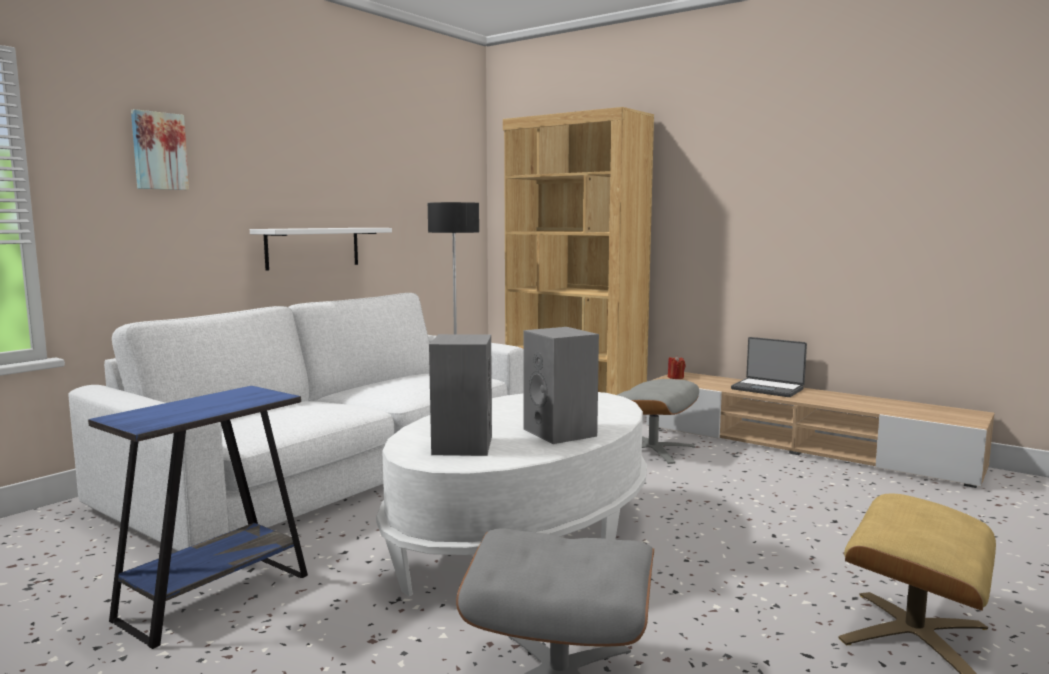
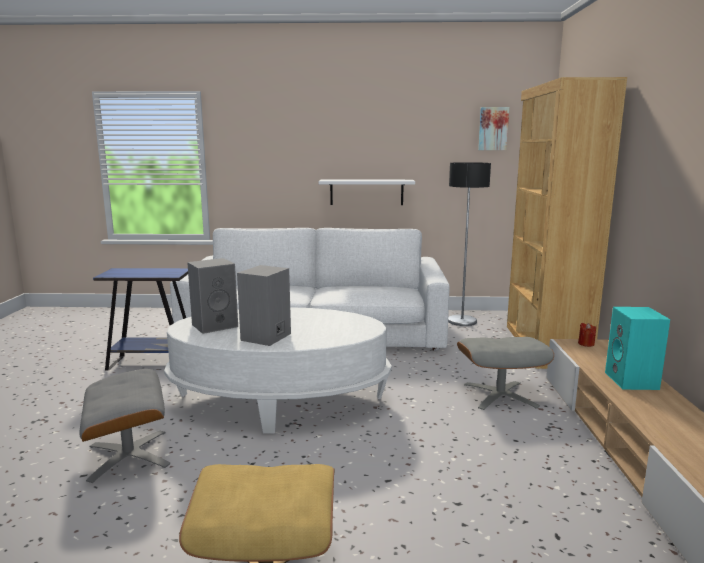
camera: 55 degrees right, 5 degrees up
picture [131,109,189,190] -> picture moved to [478,107,509,150]
laptop [731,337,807,397] -> turquoise speaker [605,307,670,390]

